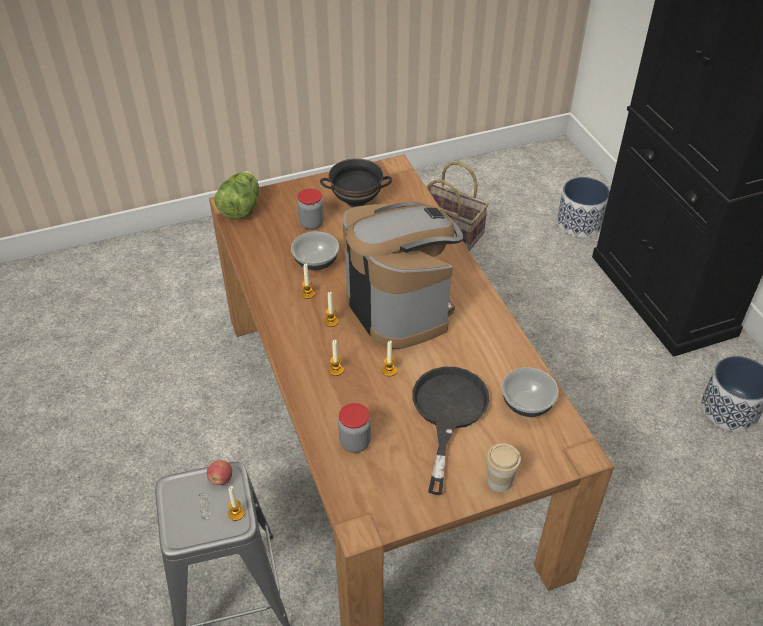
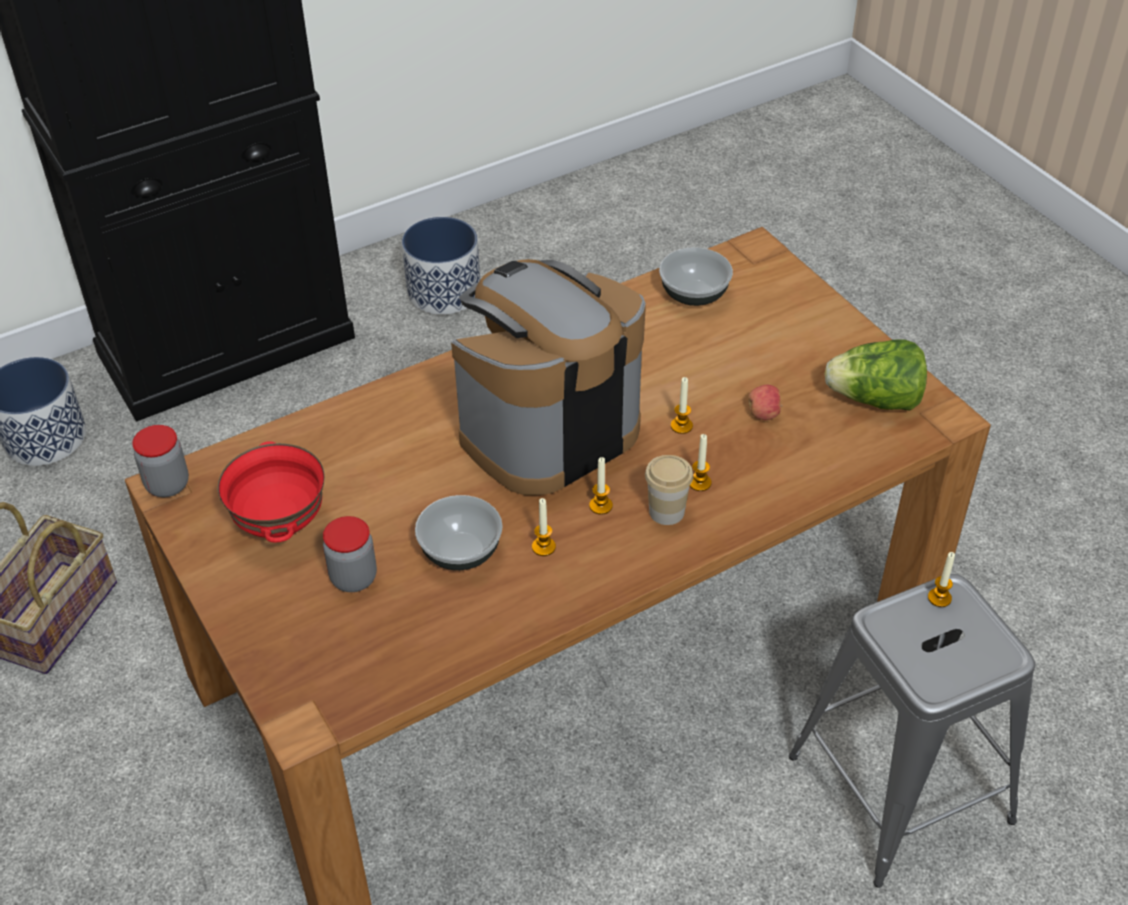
camera: 100 degrees left, 0 degrees up
apple [207,460,232,485] -> apple moved to [748,385,783,420]
lettuce [214,171,259,220] -> lettuce moved to [825,339,927,411]
black bowl [320,158,392,208] -> red bowl [218,442,325,543]
jar [338,403,371,453] -> jar moved to [132,425,189,497]
black frying pan [412,367,489,495] -> none
cup [486,443,521,492] -> cup moved to [645,455,693,525]

